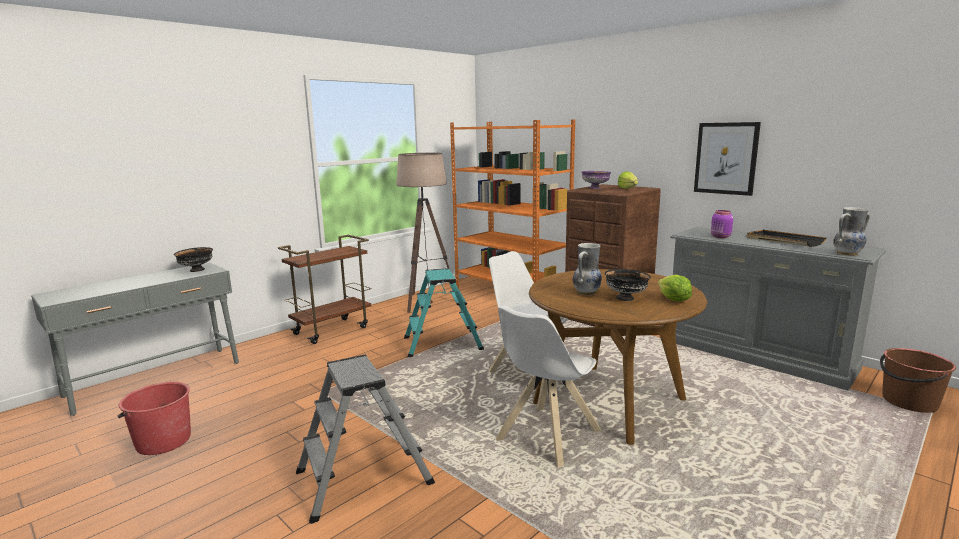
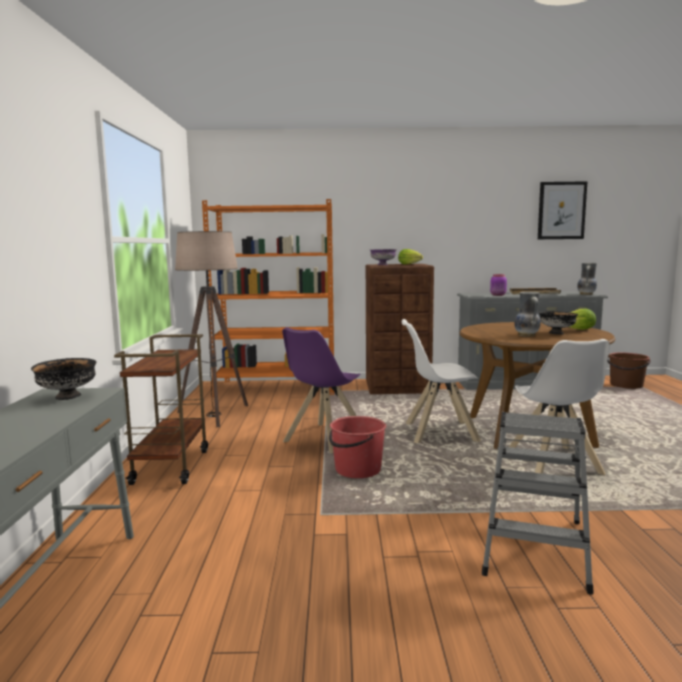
camera: 45 degrees left, 5 degrees down
red bucket [118,382,191,455] -> red bucket moved to [329,416,386,478]
turquoise step ladder [404,268,484,358] -> purple chair [282,327,360,453]
picture [694,122,761,196] -> picture moved to [538,181,587,239]

